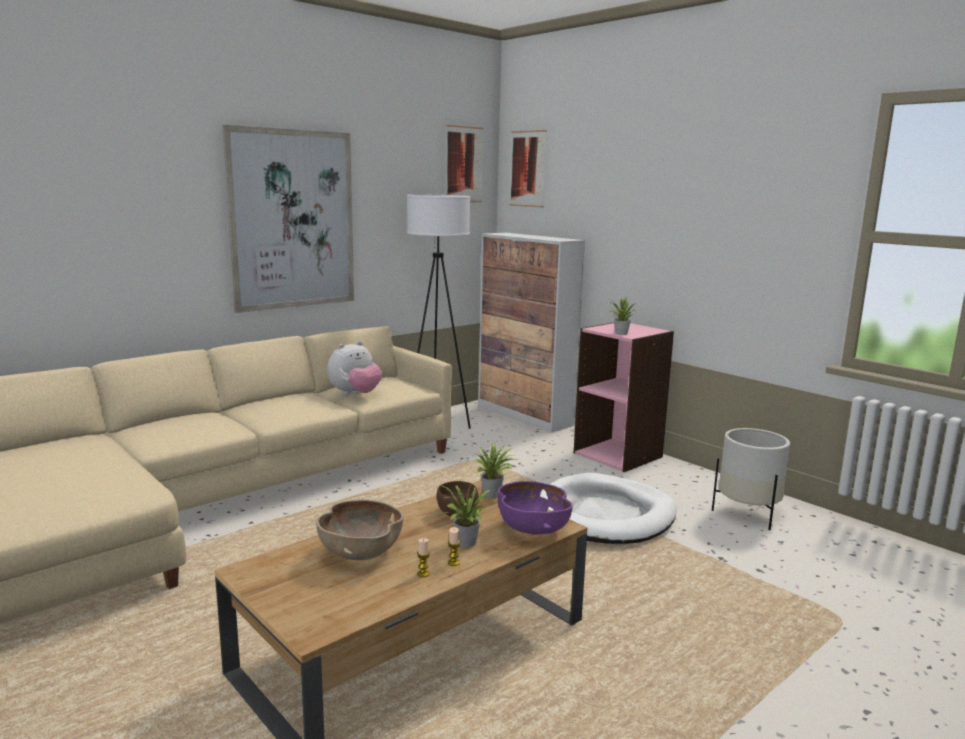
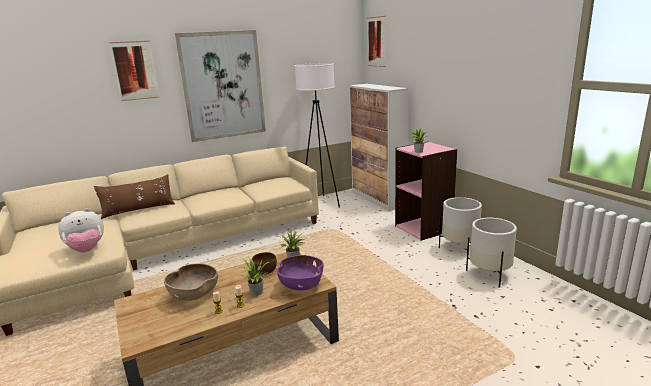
camera: 15 degrees right, 5 degrees up
plush toy [327,341,382,395] -> plush toy moved to [58,208,104,253]
picture [446,125,483,202] -> picture moved to [109,41,159,101]
white dog bed [540,473,677,544] -> none
none -> brown pillow [94,174,175,219]
none -> white planter [439,197,482,248]

